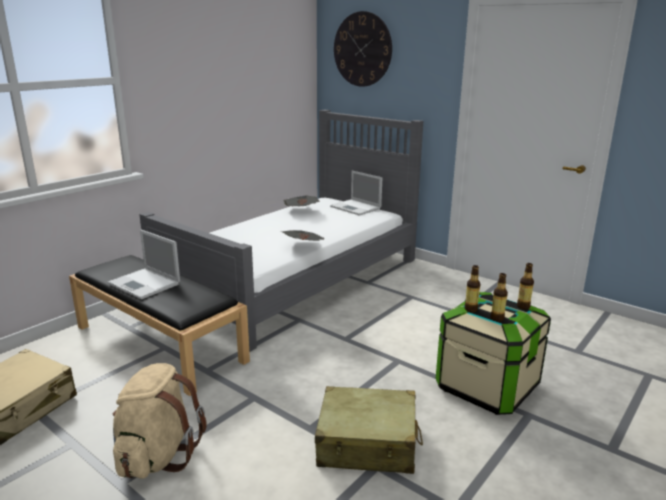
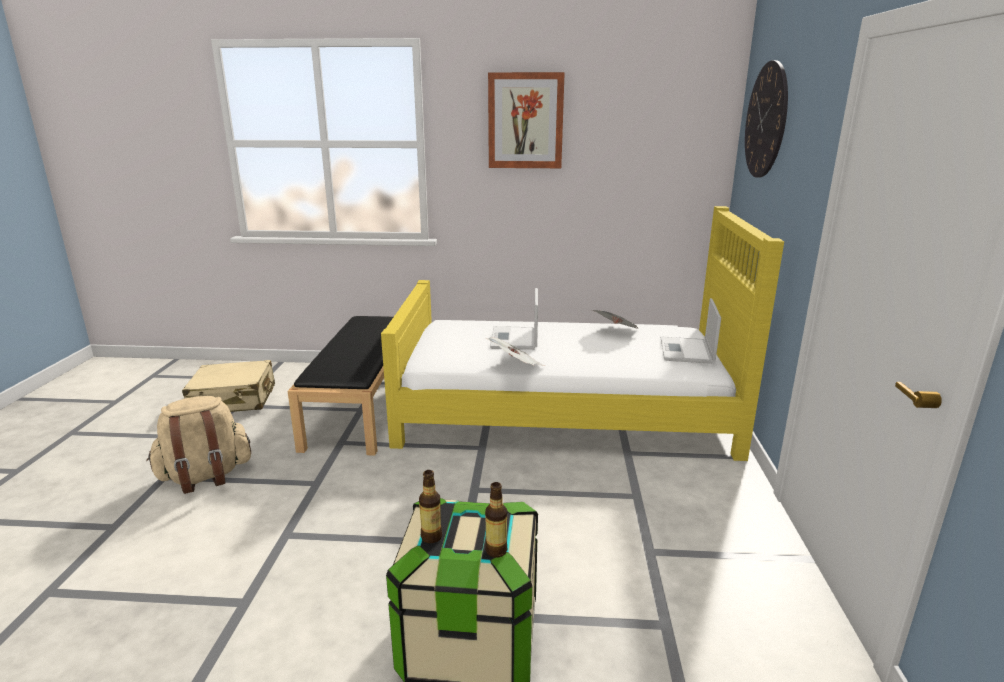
camera: 55 degrees right, 0 degrees up
laptop [108,230,180,299] -> laptop moved to [490,288,538,350]
grey bed [139,110,423,352] -> yellow bed [381,206,784,461]
beige suitcase [315,386,423,474] -> none
bottle [464,265,481,312] -> none
none -> picture [488,72,565,168]

